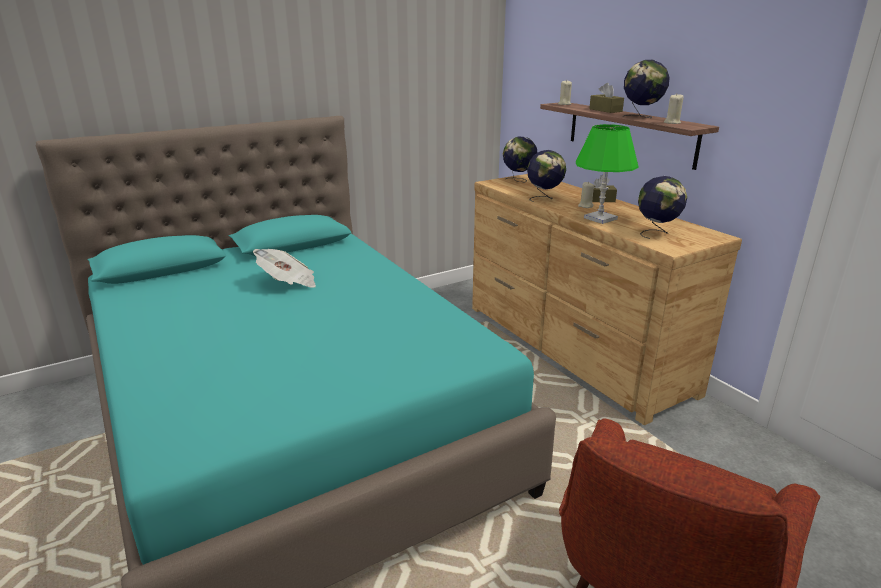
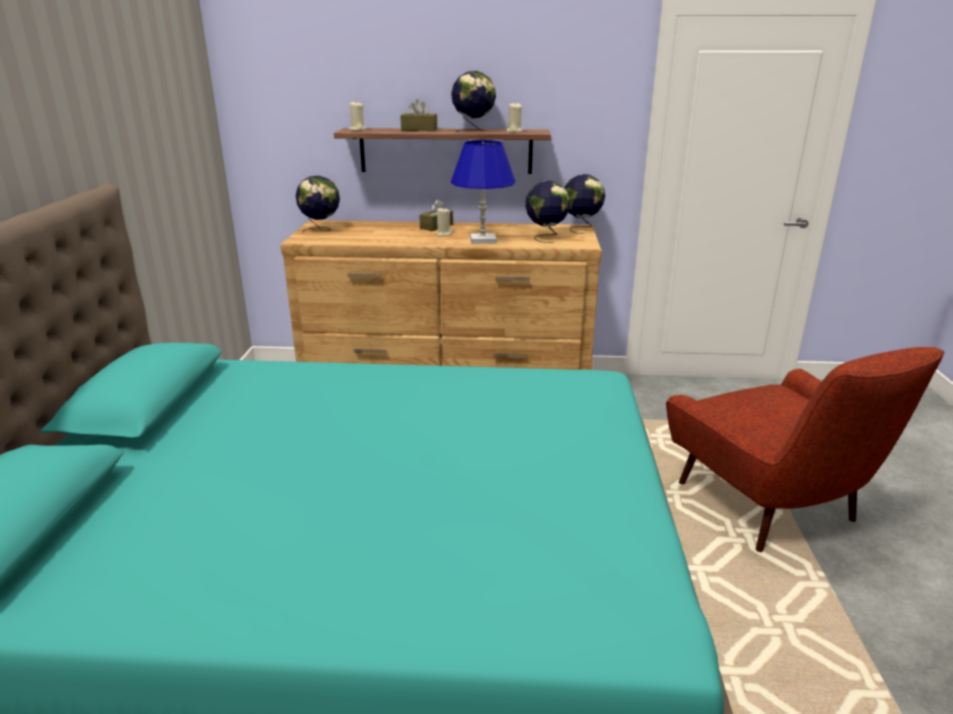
camera: 55 degrees left, 0 degrees up
newspaper [253,249,316,288] -> none
globe [527,150,566,202] -> globe moved to [564,174,605,234]
green table lamp [576,124,638,224] -> blue table lamp [451,140,515,243]

